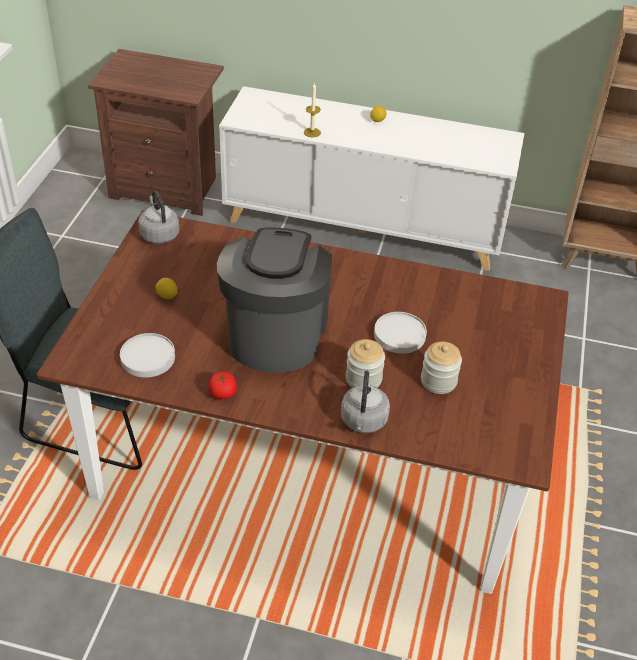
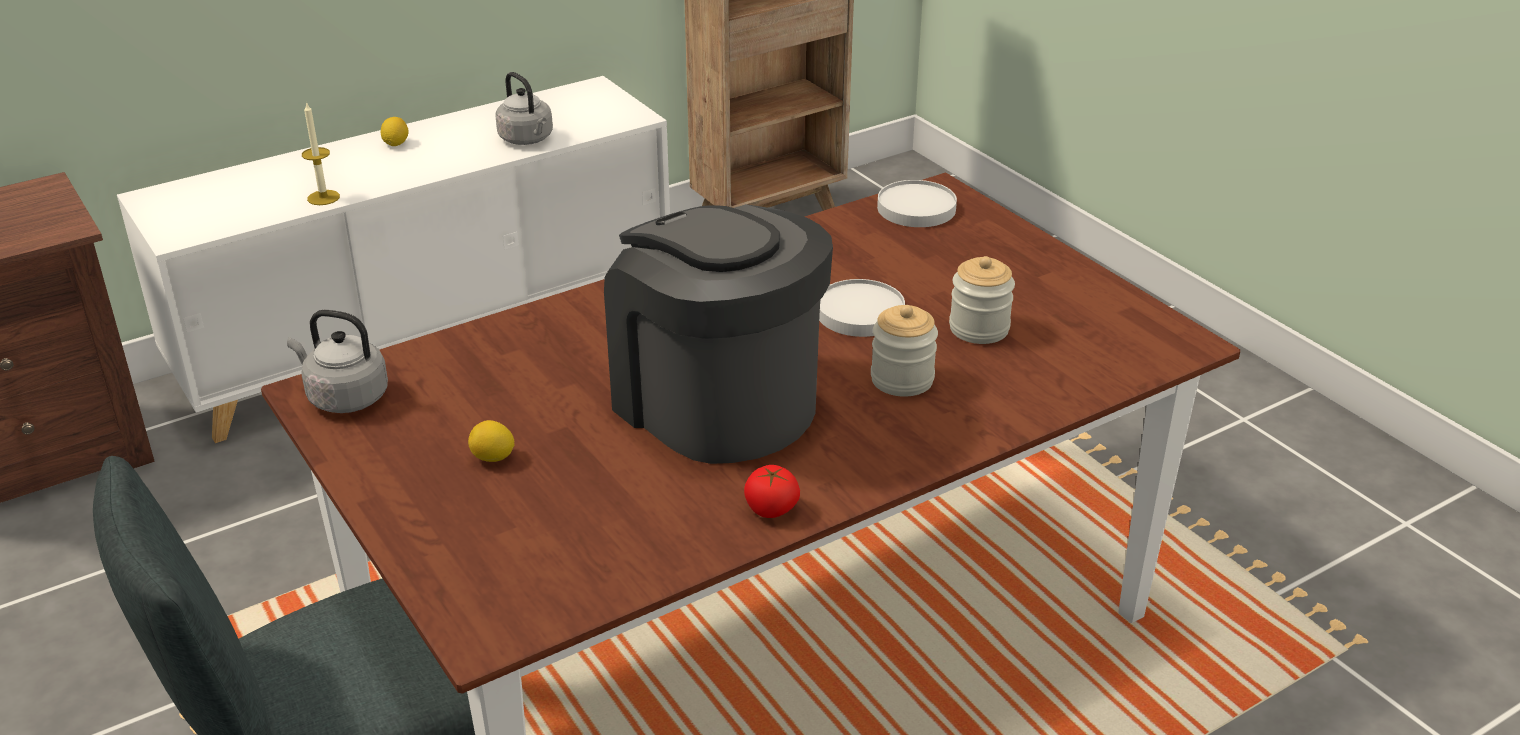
camera: 45 degrees left, 10 degrees down
white plate [120,333,175,377] -> white plate moved to [877,180,957,227]
grey kettle [341,371,390,433] -> grey kettle moved to [495,72,553,145]

